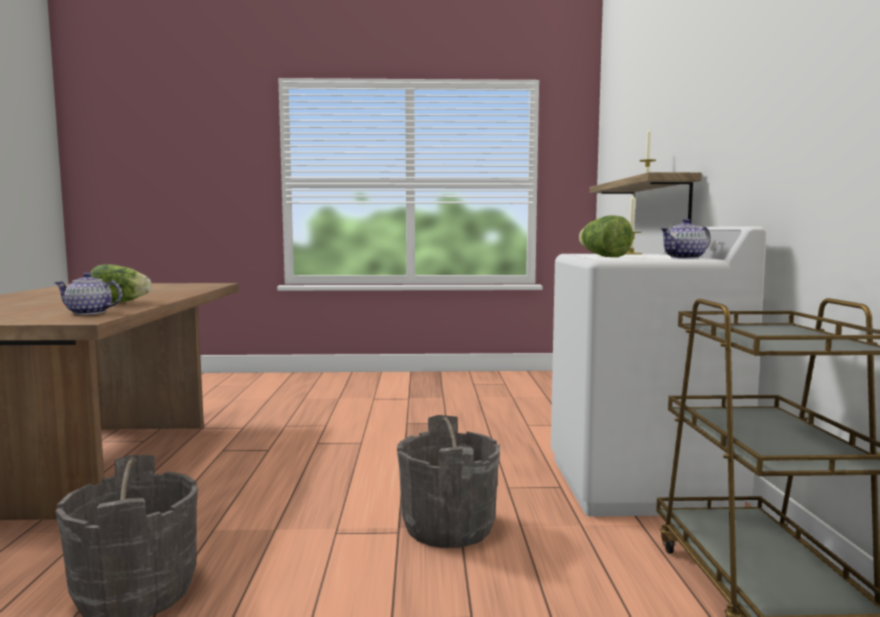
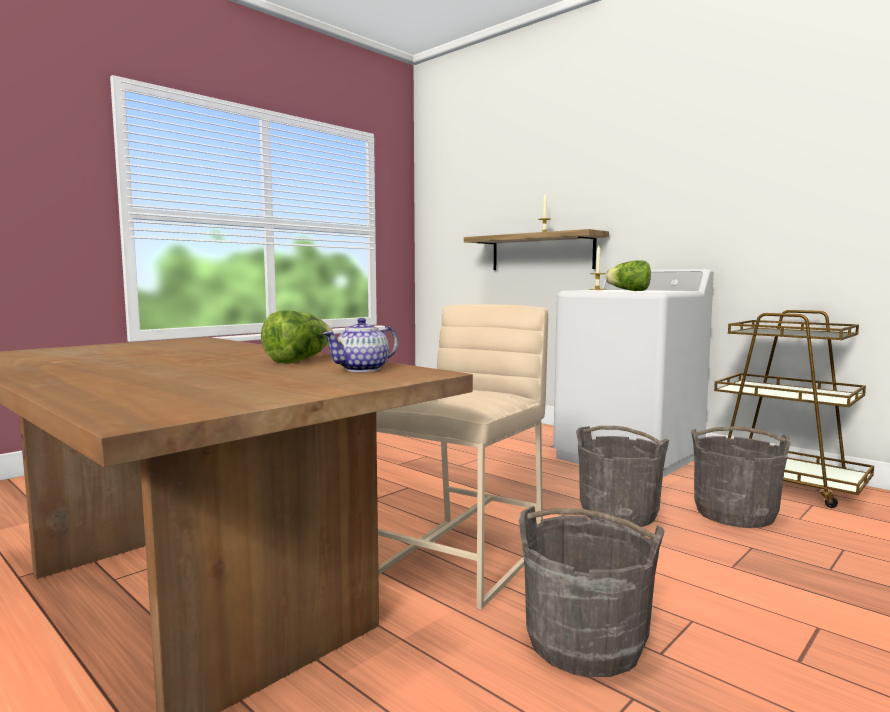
camera: 45 degrees left, 0 degrees up
teapot [660,219,711,259] -> none
none -> beige stool [376,304,548,610]
none -> grey bucket [691,426,791,528]

